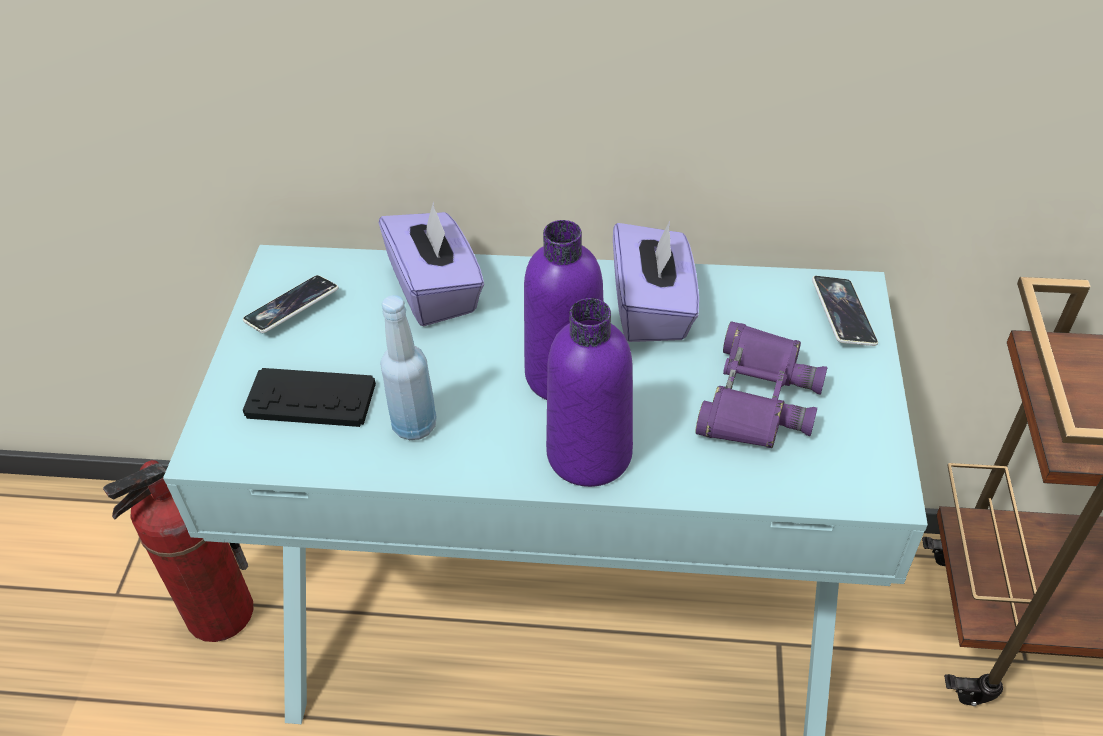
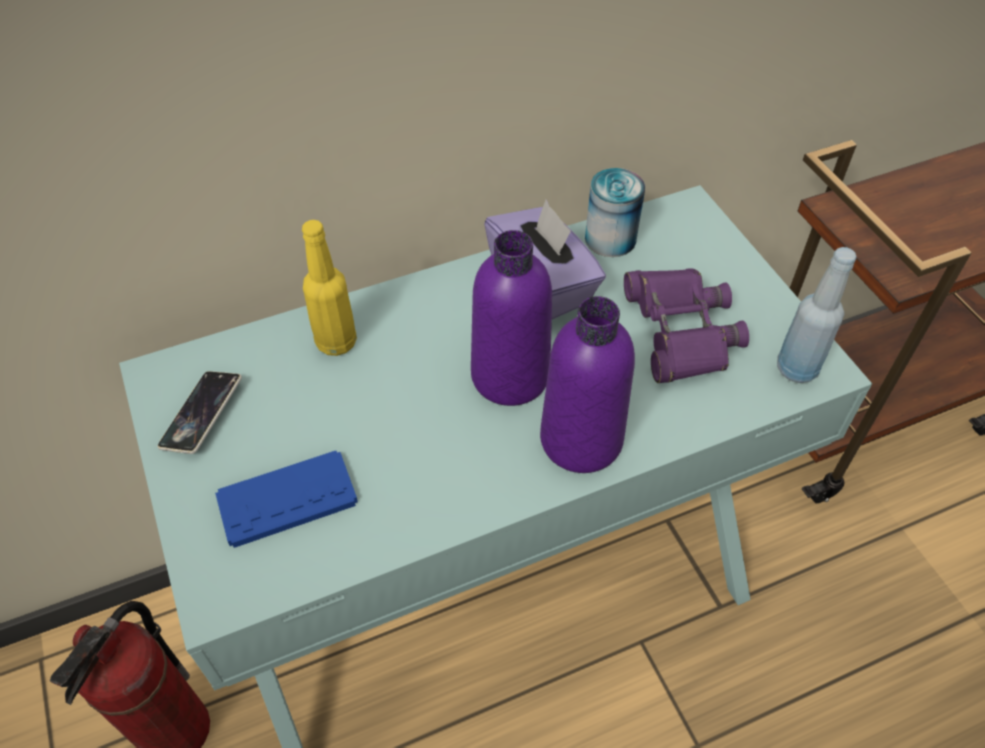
camera: 30 degrees left, 5 degrees up
black game controller [243,368,376,427] -> blue game controller [215,451,358,548]
purple tissue box [379,203,484,326] -> yellow bottle [302,220,357,356]
blue bottle [380,295,437,440] -> blue bottle moved to [777,247,857,383]
phone [812,276,878,346] -> none
none -> can [585,168,645,257]

